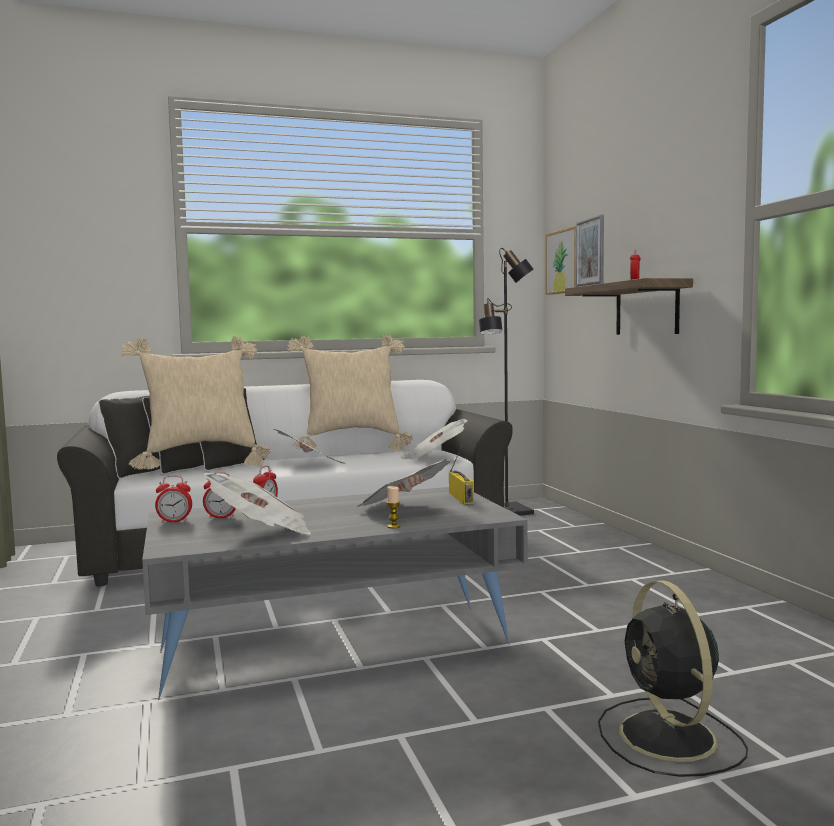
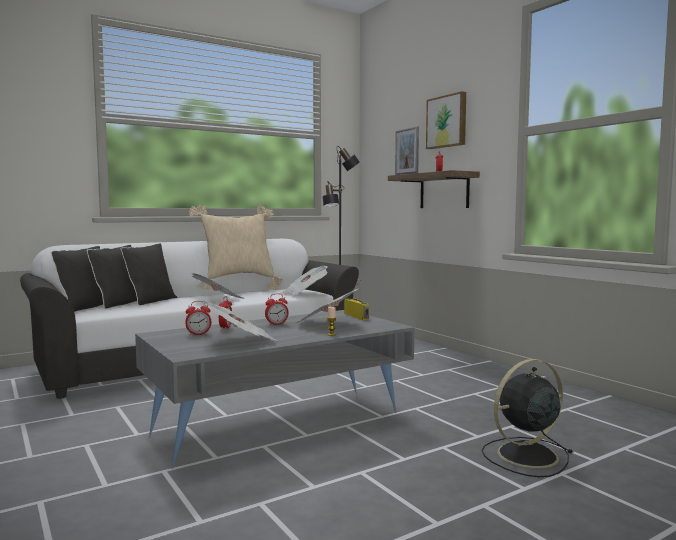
camera: 15 degrees left, 0 degrees up
beige pillow [121,336,271,470] -> none
alarm clock [155,476,192,523] -> alarm clock moved to [265,294,289,325]
picture [545,226,576,295] -> picture moved to [426,91,466,149]
black fan [598,580,748,777] -> black fan turned 90 degrees clockwise [482,359,573,477]

